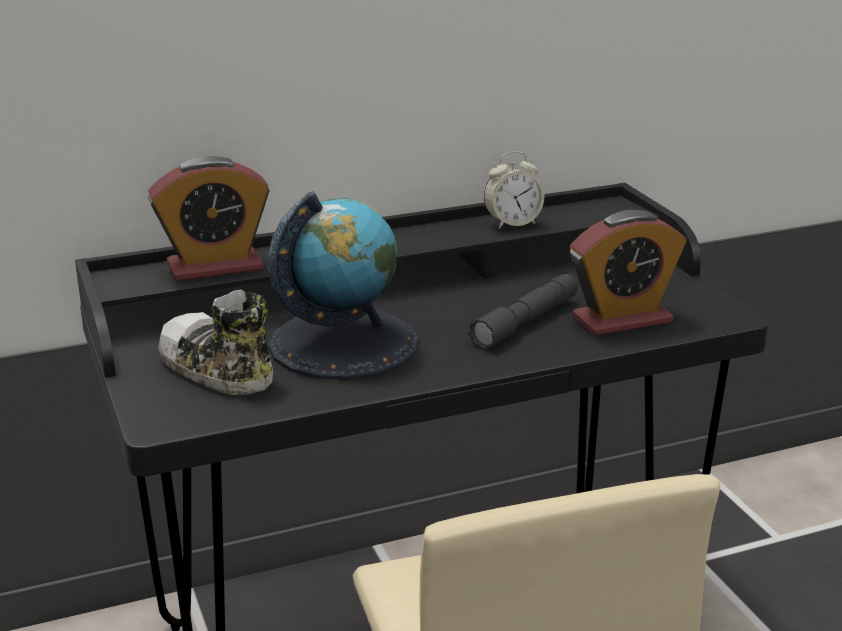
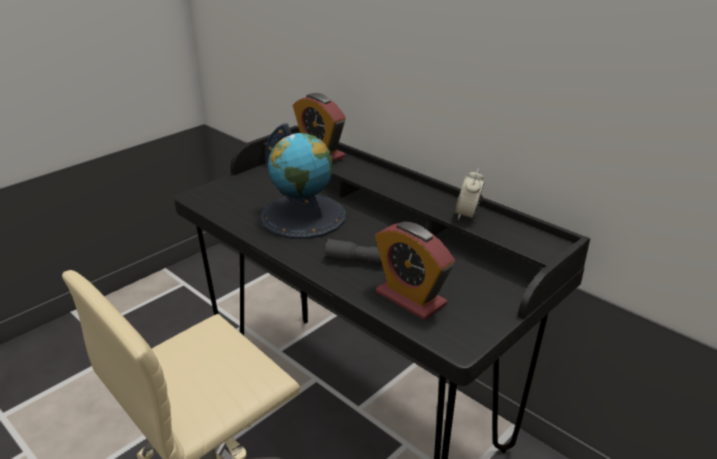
camera: 65 degrees right, 5 degrees up
shoe [158,290,273,395] -> none
alarm clock [484,151,544,229] -> alarm clock turned 60 degrees clockwise [454,167,485,220]

